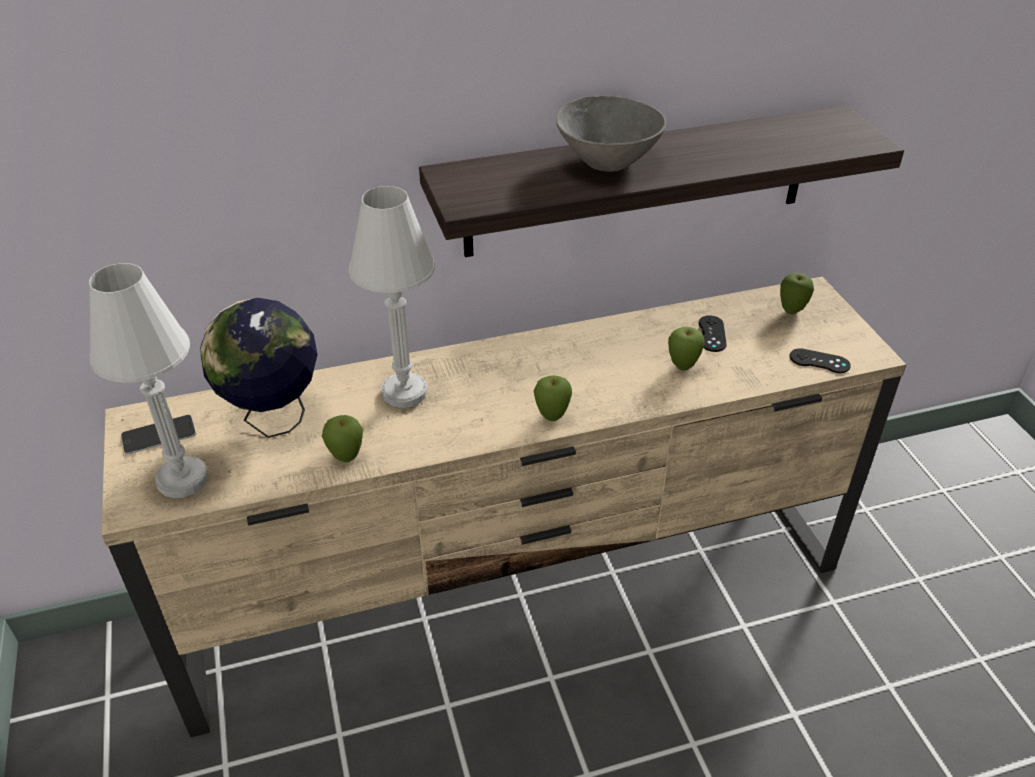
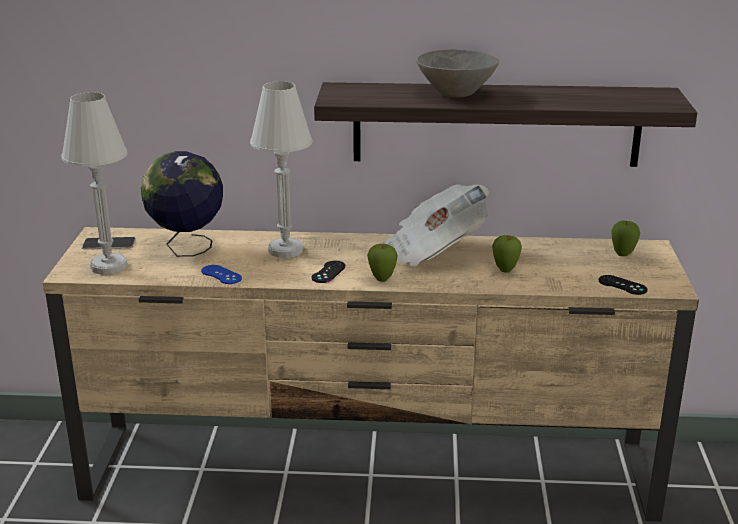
camera: 20 degrees right, 15 degrees down
apple [322,415,363,462] -> blue game controller [201,265,242,284]
black game controller [699,315,727,352] -> black game controller moved to [311,261,345,283]
none -> newspaper [381,184,490,267]

